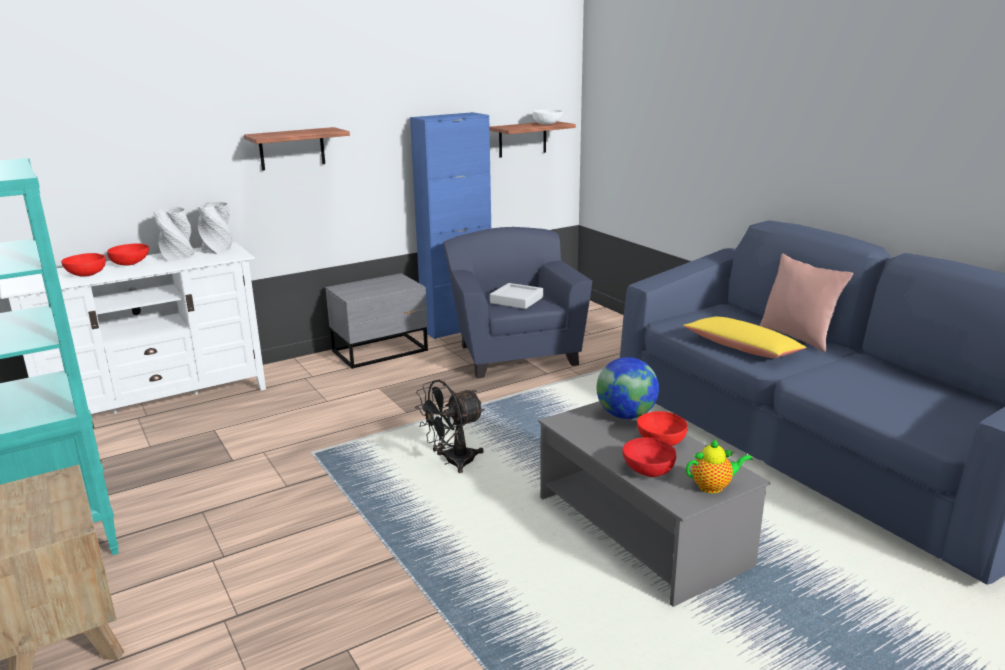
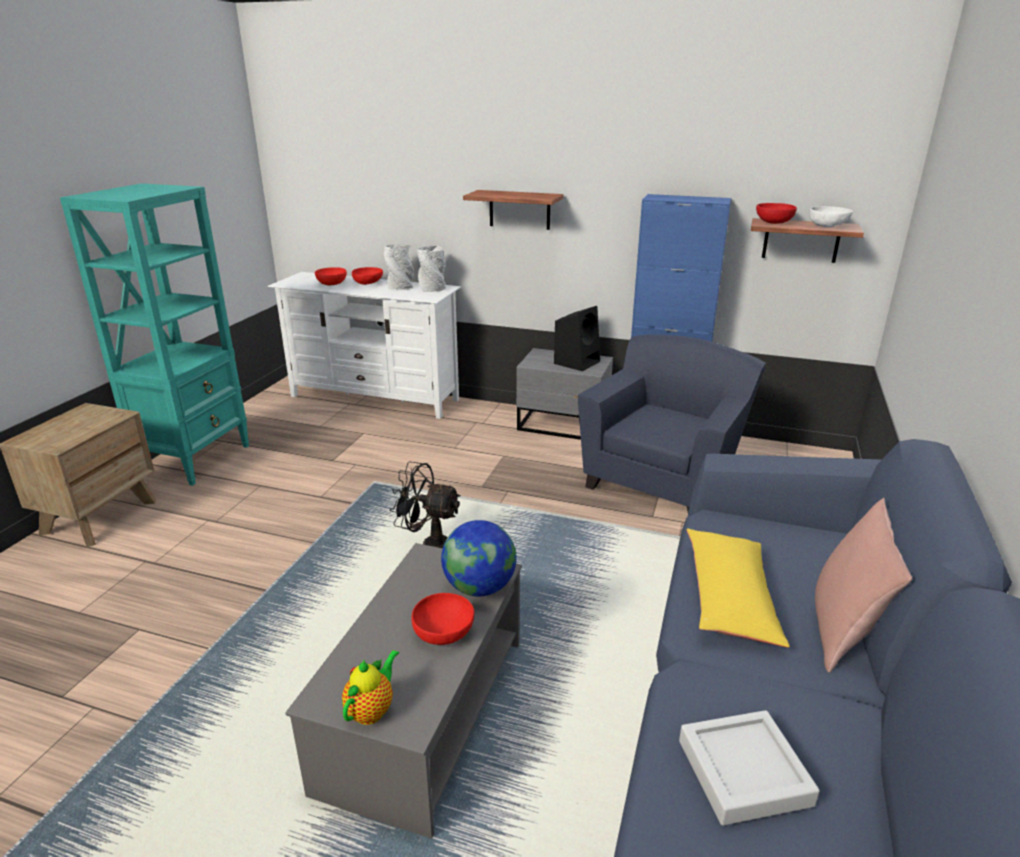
camera: 50 degrees right, 5 degrees up
grey tray [490,283,543,309] -> grey tray moved to [679,710,820,826]
red bowl [622,437,676,477] -> red bowl moved to [756,203,797,224]
teapot [686,439,753,493] -> teapot turned 105 degrees counterclockwise [342,650,399,725]
none -> black speaker [554,306,600,371]

